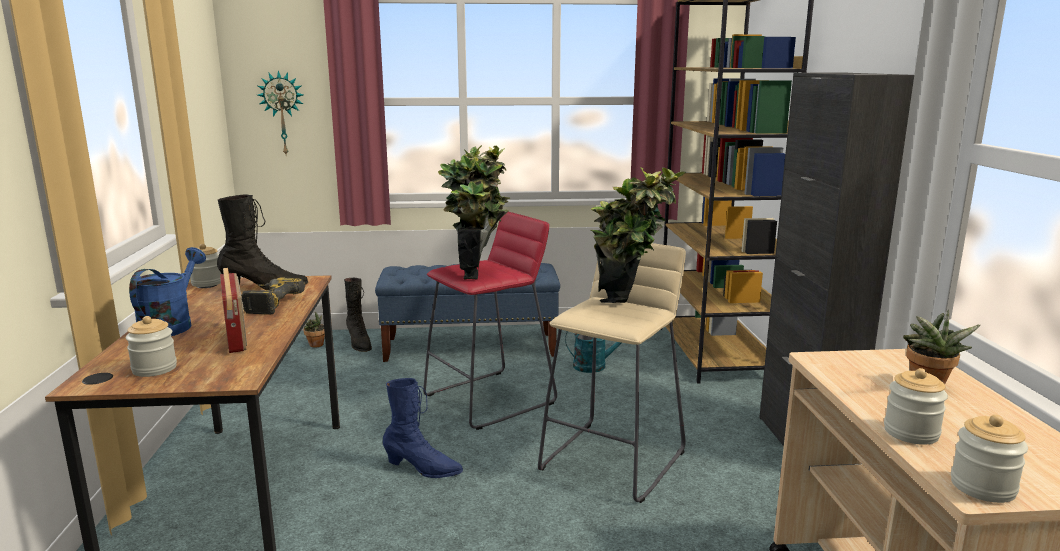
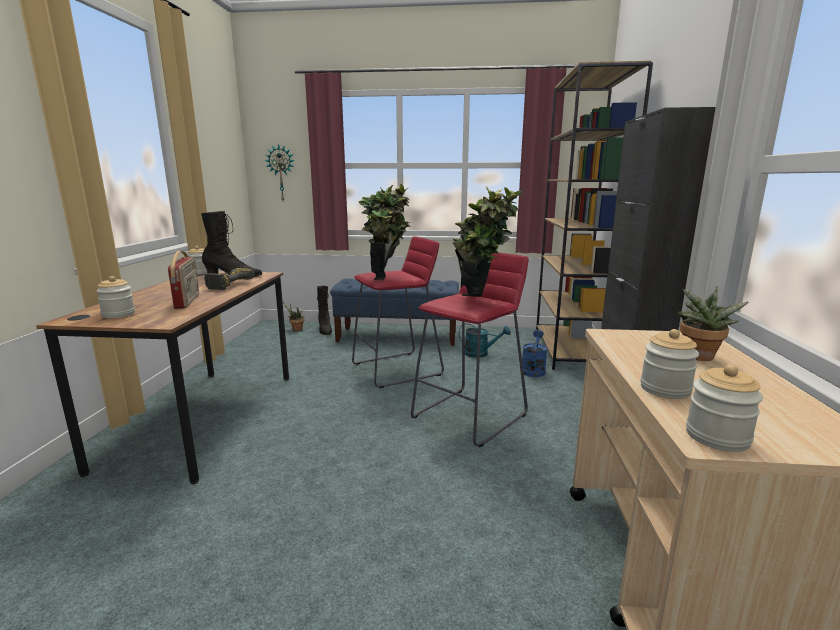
camera: 10 degrees right, 0 degrees up
blue watering can [129,247,206,336] -> blue watering can moved to [522,330,548,377]
blue boot [383,378,463,478] -> none
beige stool [538,243,686,503] -> red stool [411,252,529,447]

